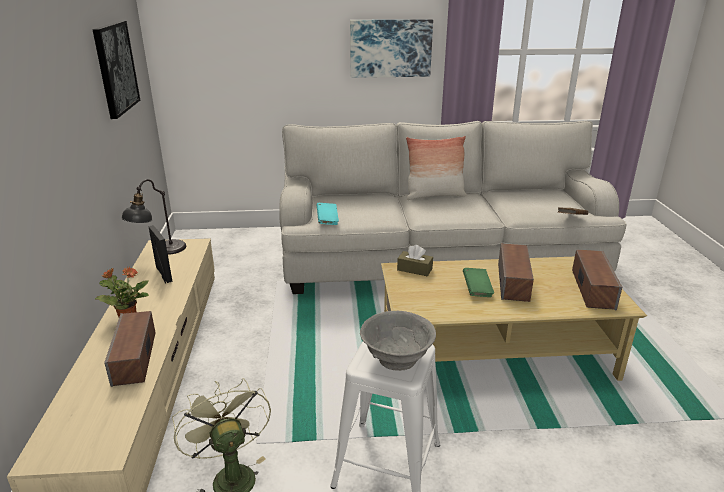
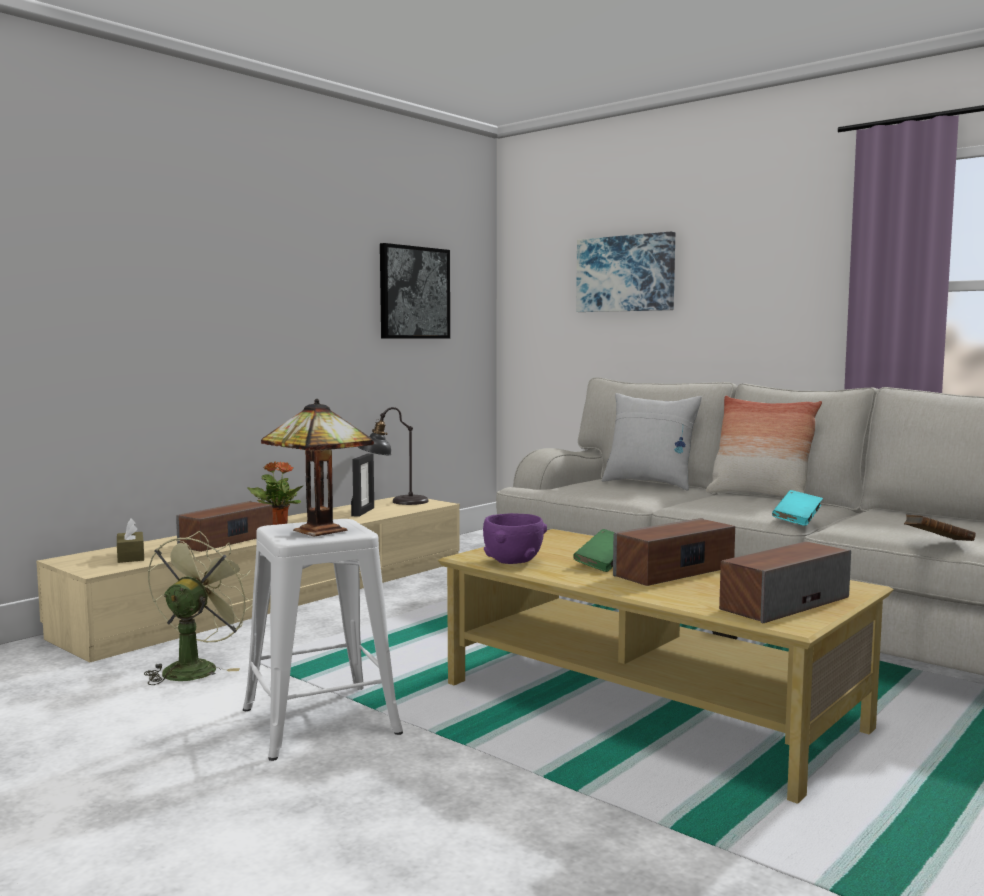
camera: 45 degrees right, 20 degrees down
turquoise book [317,203,339,225] -> turquoise book moved to [772,490,823,526]
picture [350,19,433,78] -> picture moved to [576,231,675,312]
grey bowl [360,311,436,371] -> table lamp [261,399,374,537]
brown tissue box [397,245,433,276] -> brown tissue box moved to [117,518,144,563]
none -> purple bowl [483,513,547,564]
none -> grey pillow [602,393,702,491]

